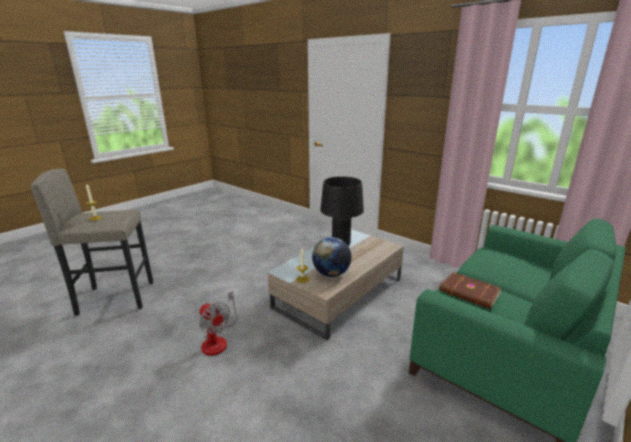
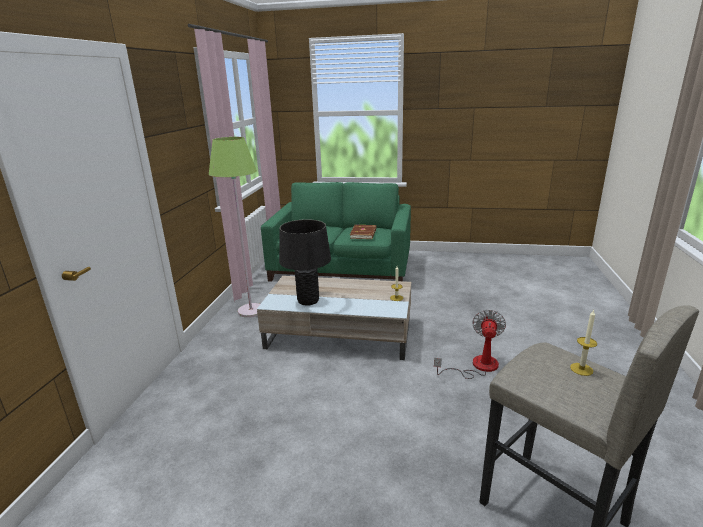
camera: 120 degrees left, 0 degrees up
globe [312,237,352,277] -> none
none -> green floor lamp [209,137,260,318]

